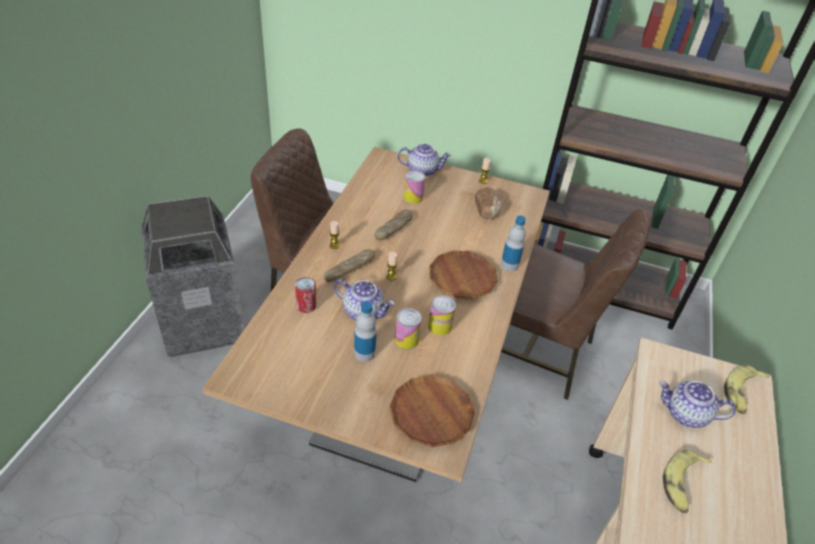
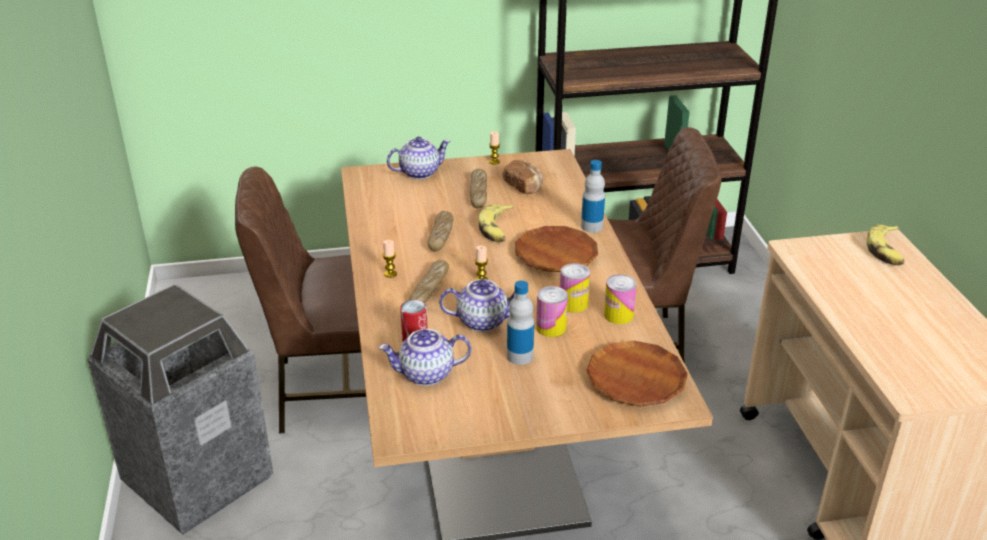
camera: 25 degrees left, 10 degrees down
can [404,170,425,204] -> can moved to [604,274,637,324]
teapot [659,381,736,428] -> teapot moved to [379,329,471,386]
banana [663,450,711,513] -> banana moved to [479,204,514,242]
none -> bread [470,169,487,208]

